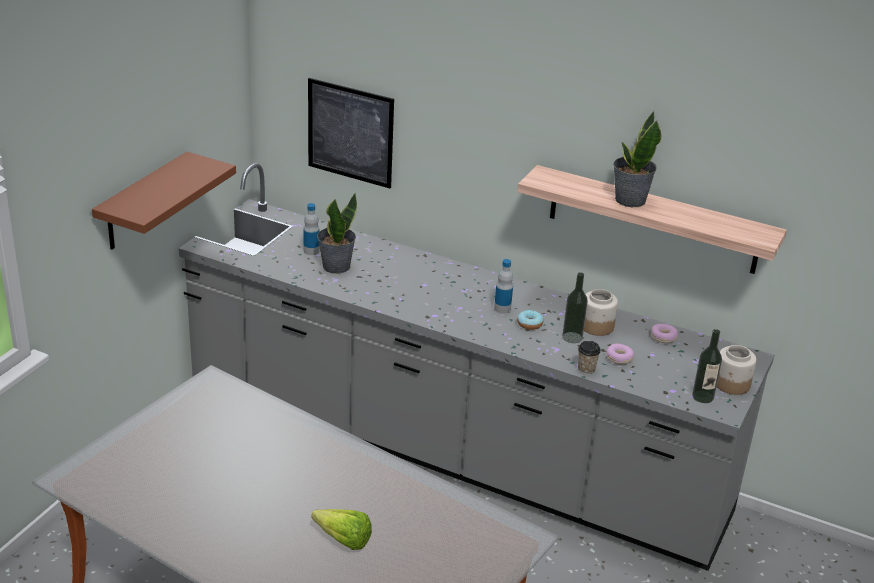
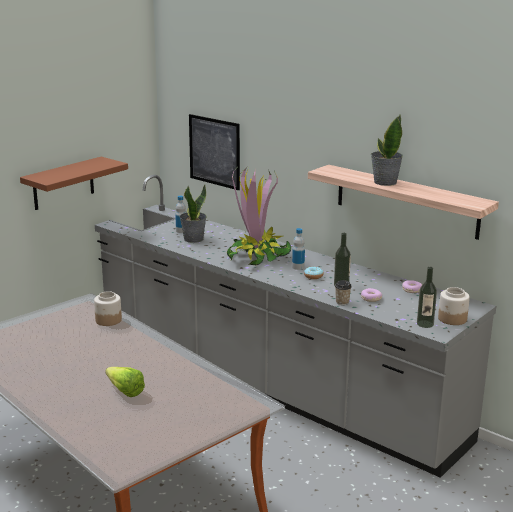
camera: 15 degrees right, 10 degrees down
jar [584,289,618,336] -> jar moved to [94,291,122,326]
none -> potted plant [227,166,291,265]

